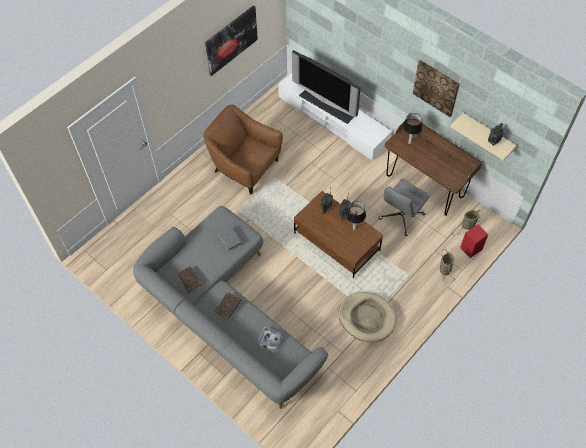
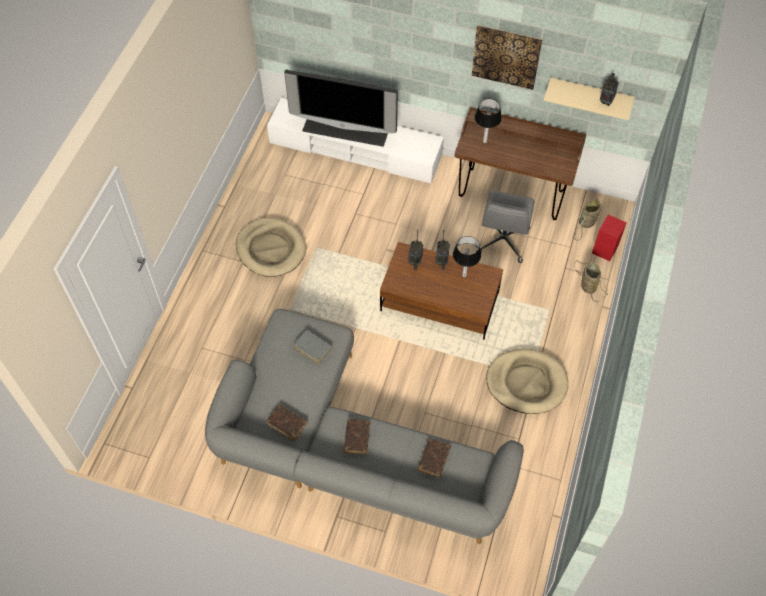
camera: 25 degrees left, 0 degrees up
brown armchair [203,104,283,194] -> beige dog bed [236,217,306,277]
picture [205,5,258,76] -> none
tray [257,327,283,352] -> brown book [417,438,451,478]

